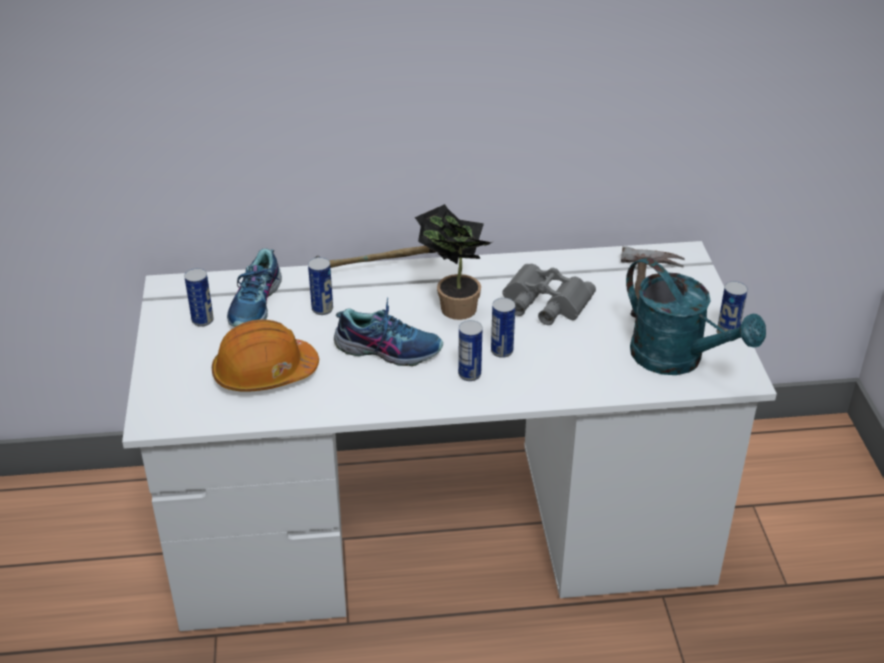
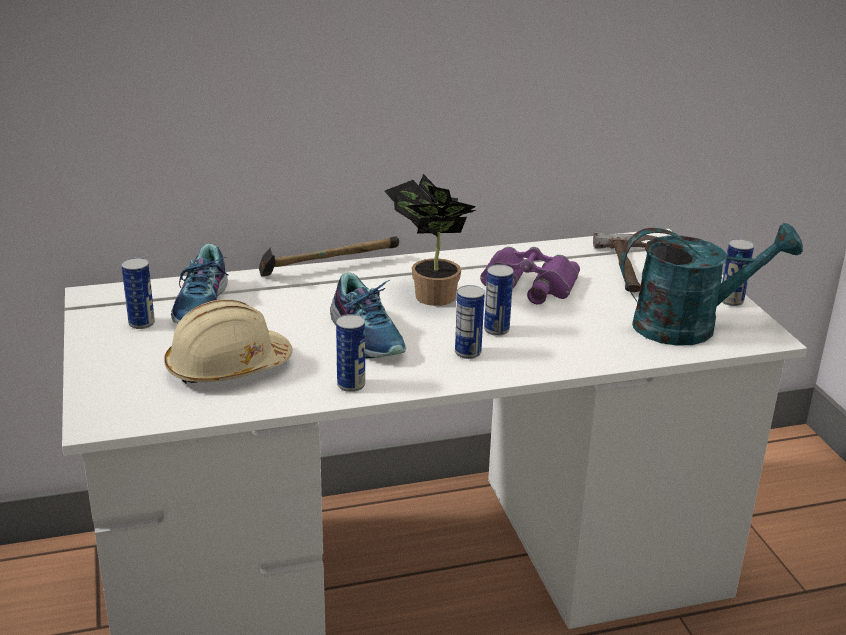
camera: 10 degrees left, 10 degrees down
orange hard hat [212,320,319,392] -> beige hard hat [164,299,293,383]
can [308,257,333,315] -> can moved to [336,314,365,392]
shoe [334,297,443,366] -> shoe turned 60 degrees clockwise [330,273,406,358]
grey binoculars [502,264,596,325] -> purple binoculars [480,247,580,304]
turquoise watering can [626,258,766,375] -> turquoise watering can turned 45 degrees counterclockwise [621,223,803,346]

